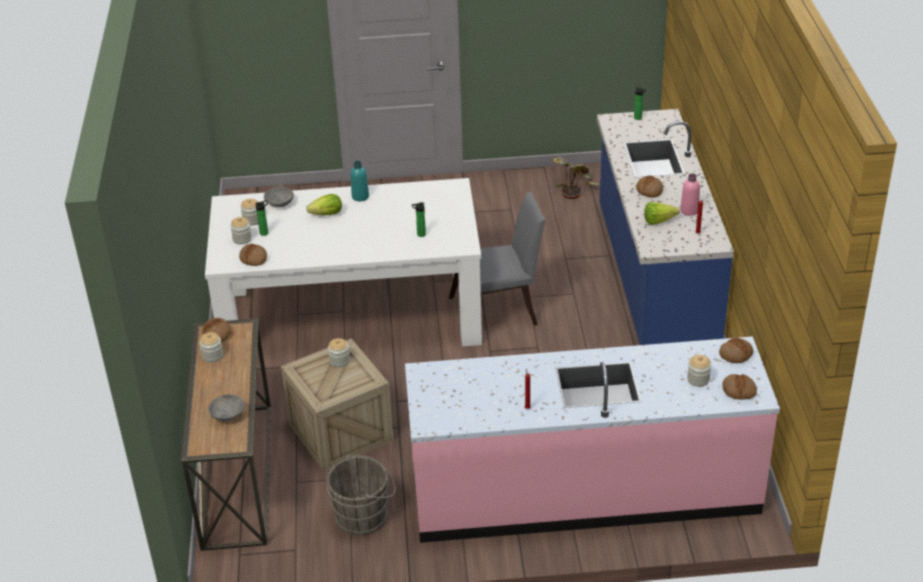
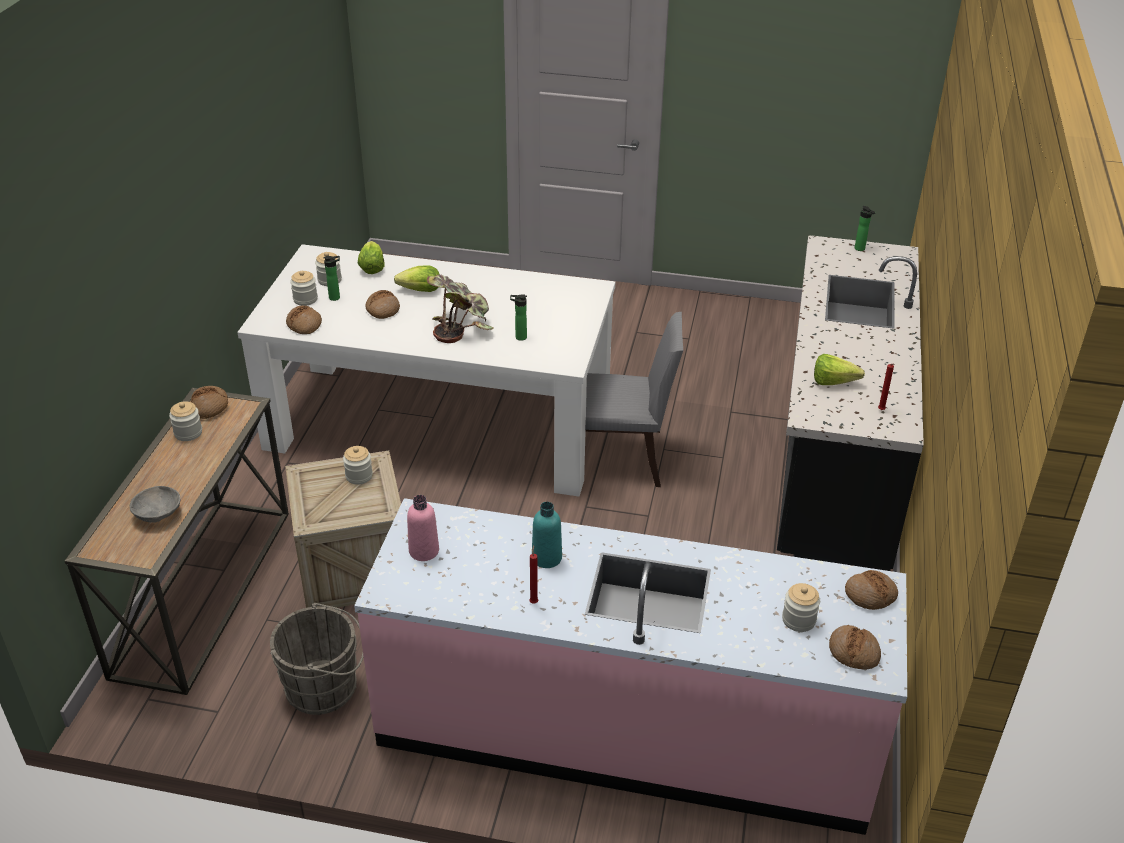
camera: 15 degrees right, 0 degrees up
grey bowl [264,187,294,207] -> lettuce [357,241,385,274]
turquoise bottle [351,161,369,201] -> turquoise bottle moved to [532,502,562,568]
potted plant [552,157,599,199] -> potted plant moved to [427,275,494,343]
blue counter [597,109,734,345] -> black counter [777,235,924,571]
bread [636,175,663,198] -> bread moved to [365,290,400,319]
pink bottle [680,173,700,216] -> pink bottle moved to [407,495,439,561]

